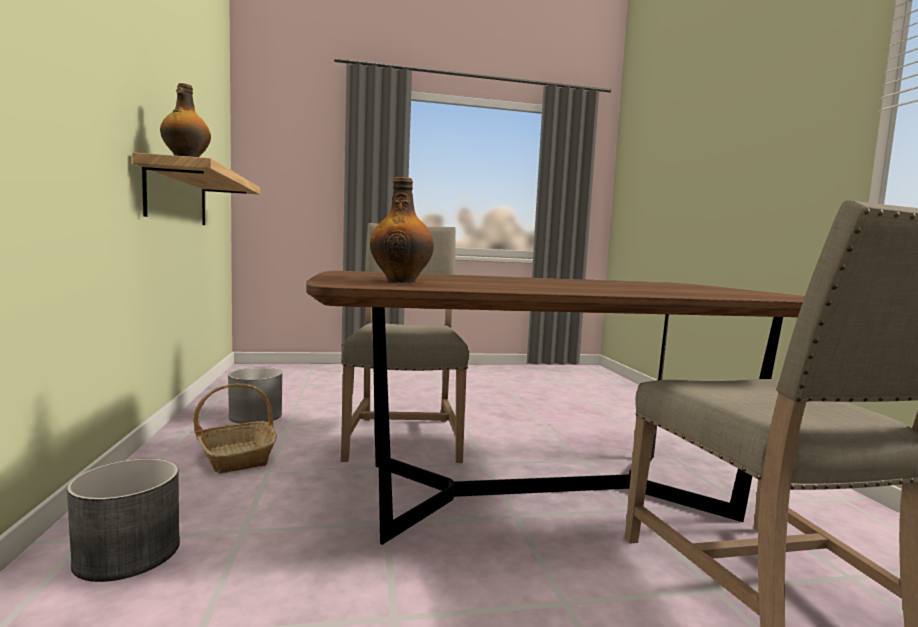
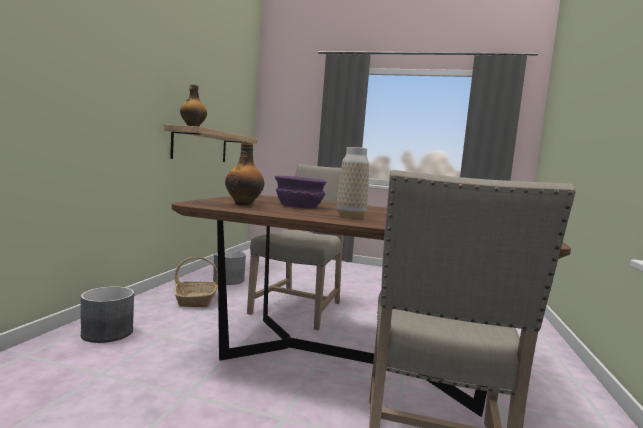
camera: 25 degrees right, 0 degrees up
none -> purple bowl [275,176,327,209]
none -> vase [337,147,369,218]

